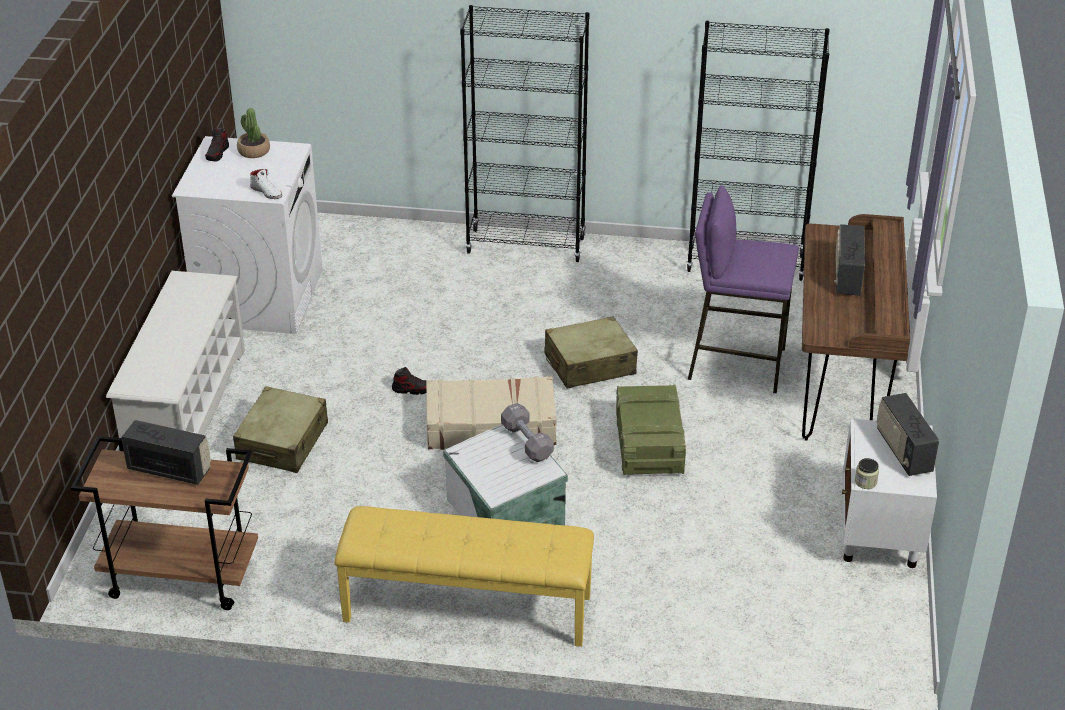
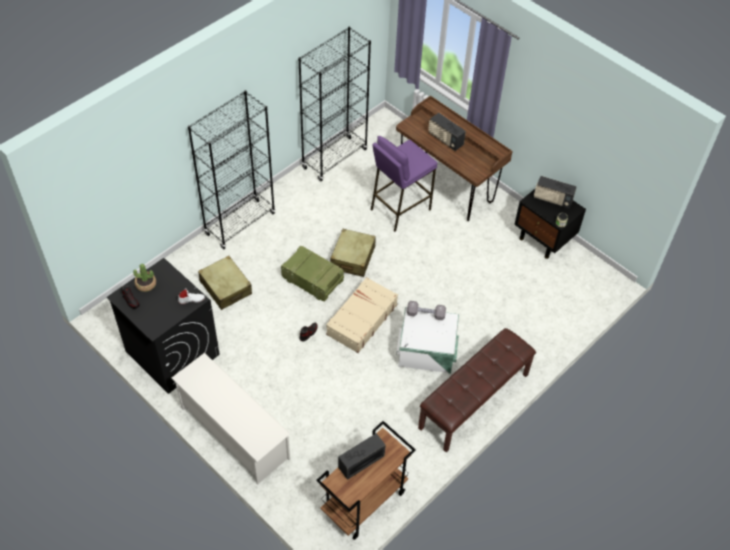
camera: 55 degrees left, 15 degrees up
white washing machine [172,136,323,334] -> black washing machine [107,258,220,394]
beige suitcase [233,386,328,473] -> beige suitcase moved to [198,256,252,310]
yellow bench [334,506,594,647] -> brown bench [418,328,536,453]
crate [616,385,686,475] -> crate moved to [281,246,344,302]
white nightstand [842,419,937,568] -> black nightstand [514,189,586,259]

